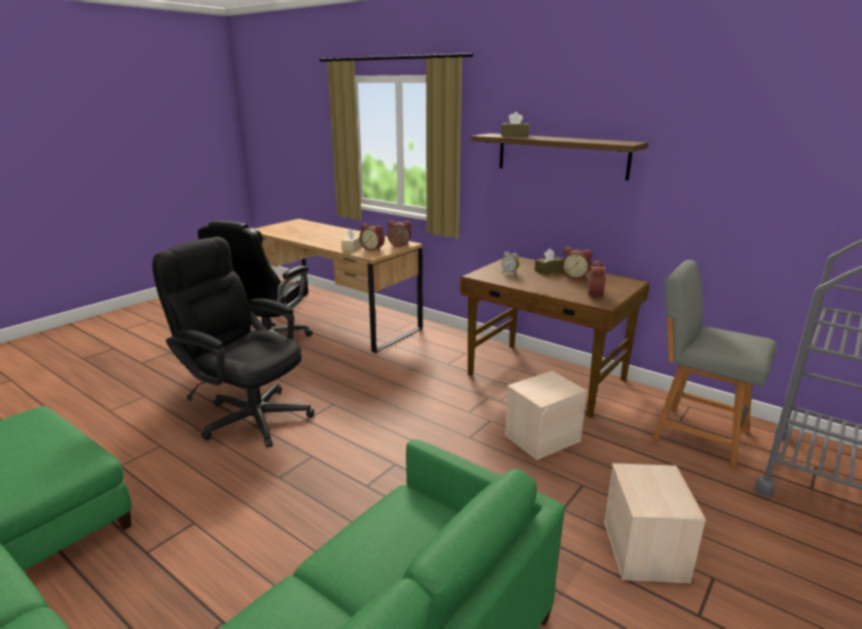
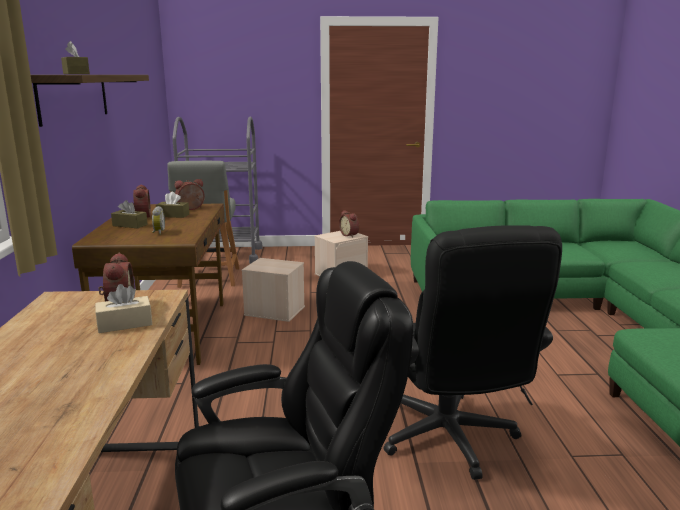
camera: 130 degrees left, 5 degrees down
alarm clock [387,221,411,247] -> alarm clock moved to [339,210,359,238]
none -> brown tissue box [156,192,189,218]

